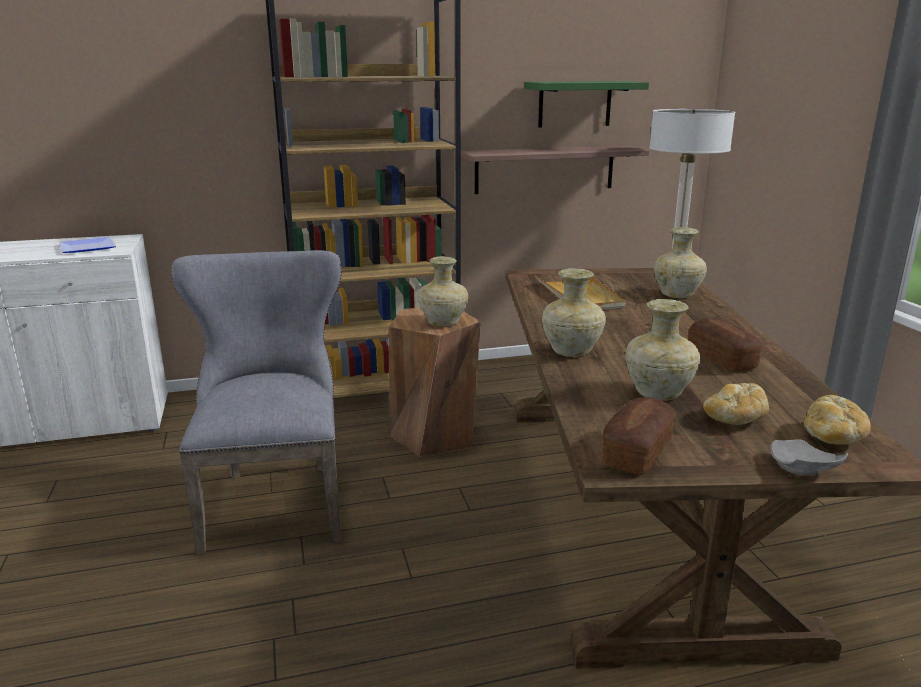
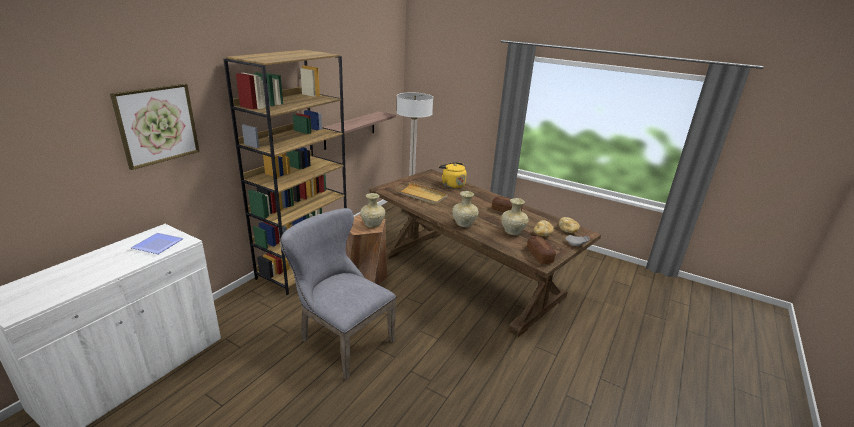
camera: 45 degrees left, 5 degrees up
green shelf [524,81,649,127] -> none
beige vase [654,227,707,298] -> yellow kettle [439,162,467,188]
none -> picture [110,83,200,170]

